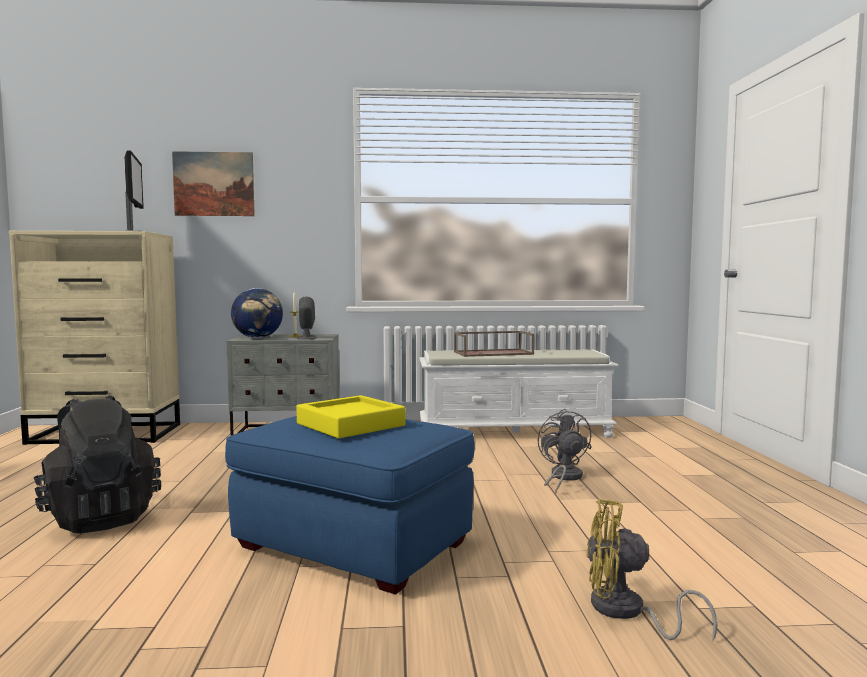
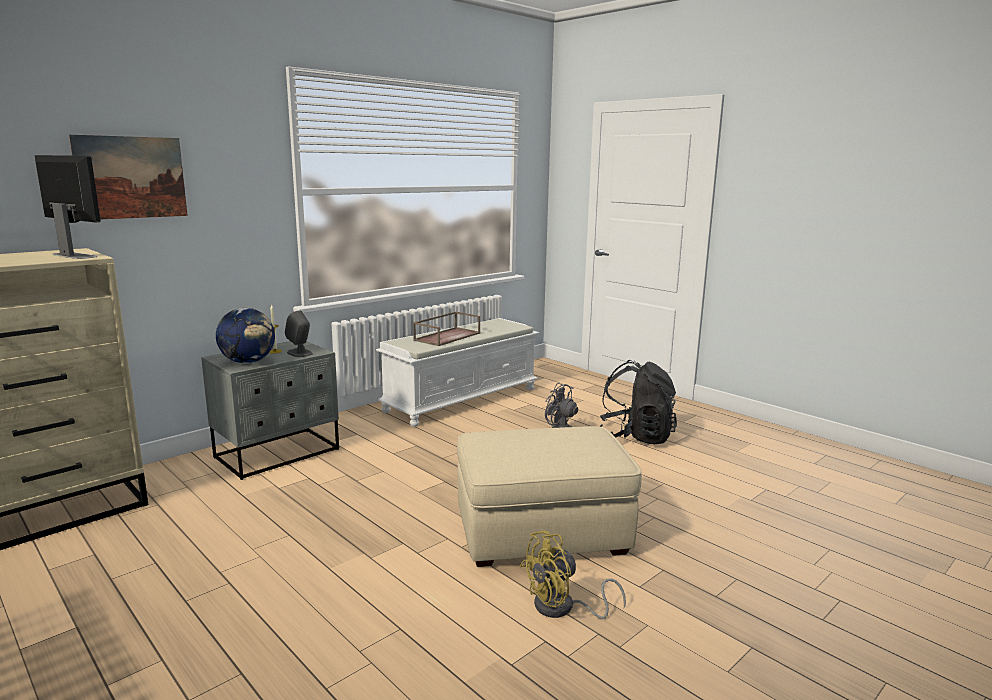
camera: 40 degrees left, 10 degrees up
black backpack [34,396,161,534] -> black backpack moved to [599,360,677,444]
blue ottoman [225,416,475,594] -> beige ottoman [457,426,642,567]
yellow tray [296,395,406,438] -> none
yellow fan [586,499,717,641] -> yellow fan moved to [520,531,626,619]

